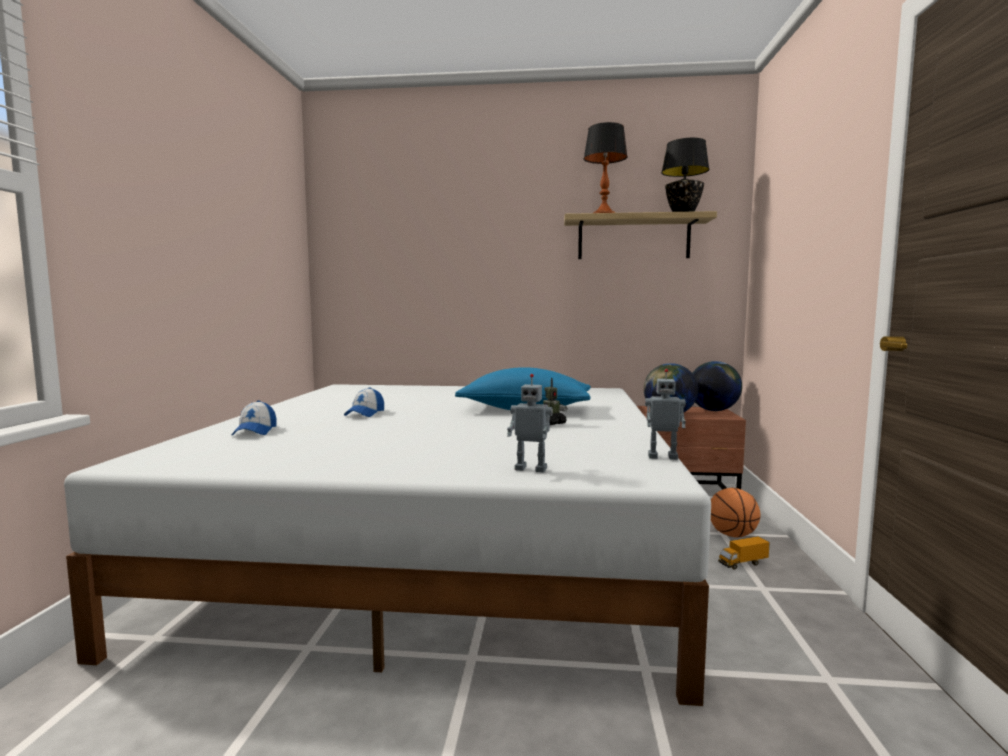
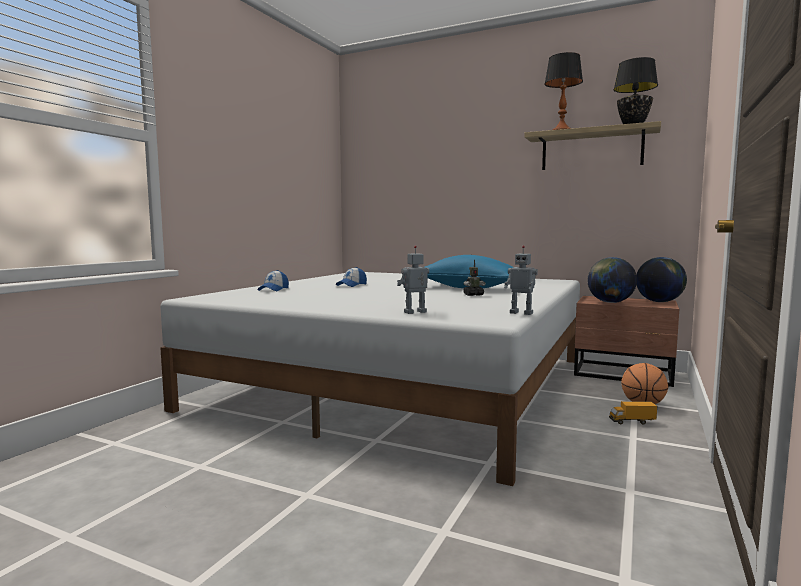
camera: 20 degrees right, 0 degrees up
toy robot [507,374,553,473] -> toy robot turned 120 degrees clockwise [397,246,429,314]

